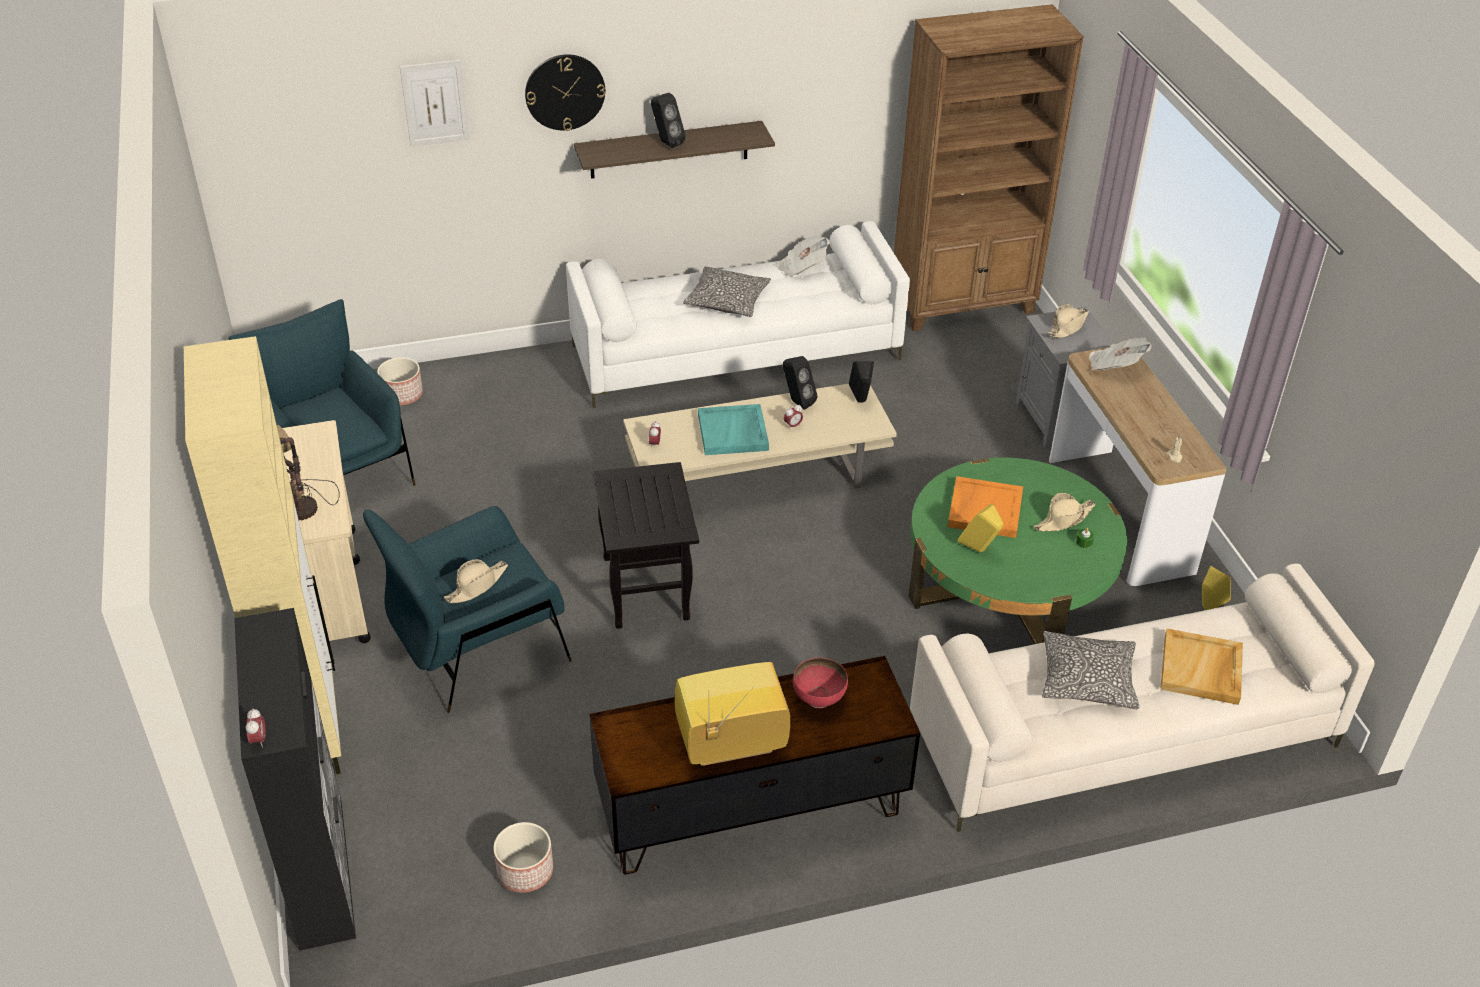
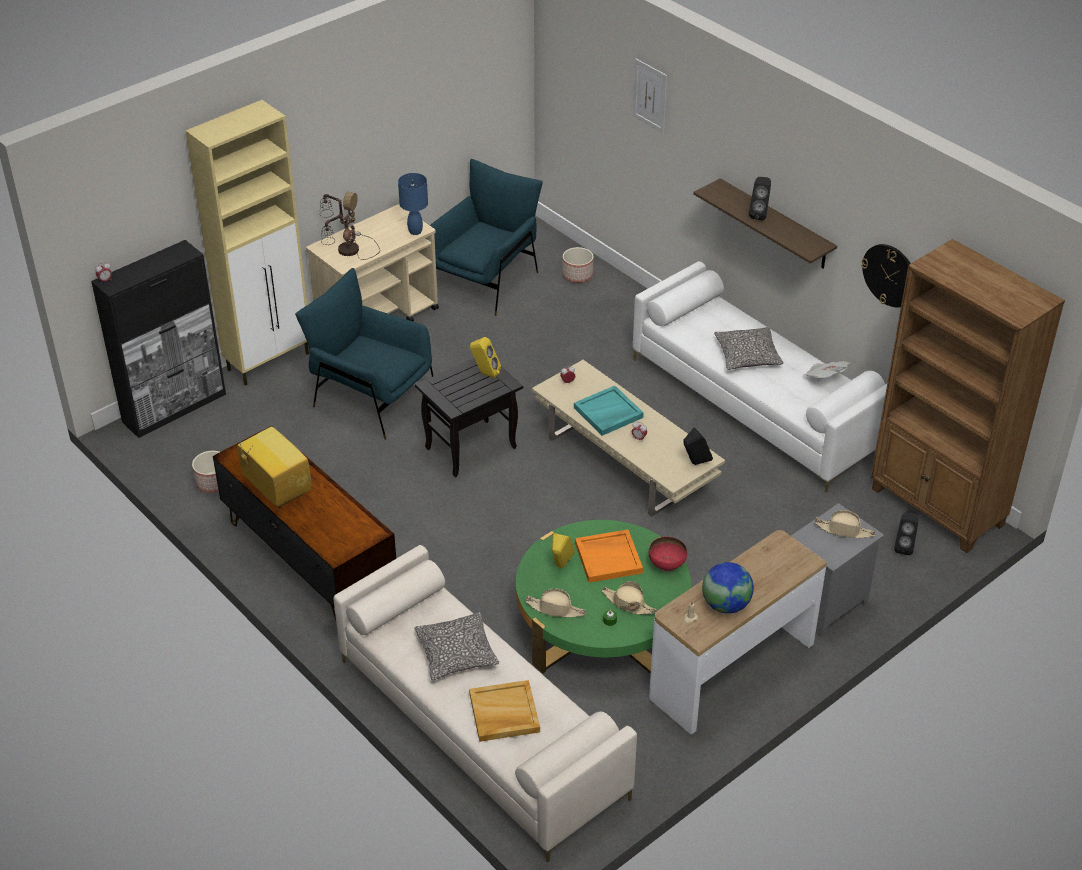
camera: 65 degrees right, 0 degrees up
beige hat [444,559,508,603] -> beige hat moved to [525,588,586,617]
wall clock [525,54,605,131] -> wall clock moved to [861,244,911,307]
black speaker [783,356,818,410] -> black speaker moved to [894,510,919,555]
red bowl [793,657,848,708] -> red bowl moved to [649,536,687,572]
newspaper [1089,338,1152,371] -> none
yellow speaker [1202,566,1231,610] -> yellow speaker moved to [470,337,501,378]
none -> blue table lamp [398,173,428,235]
none -> globe [702,562,754,614]

